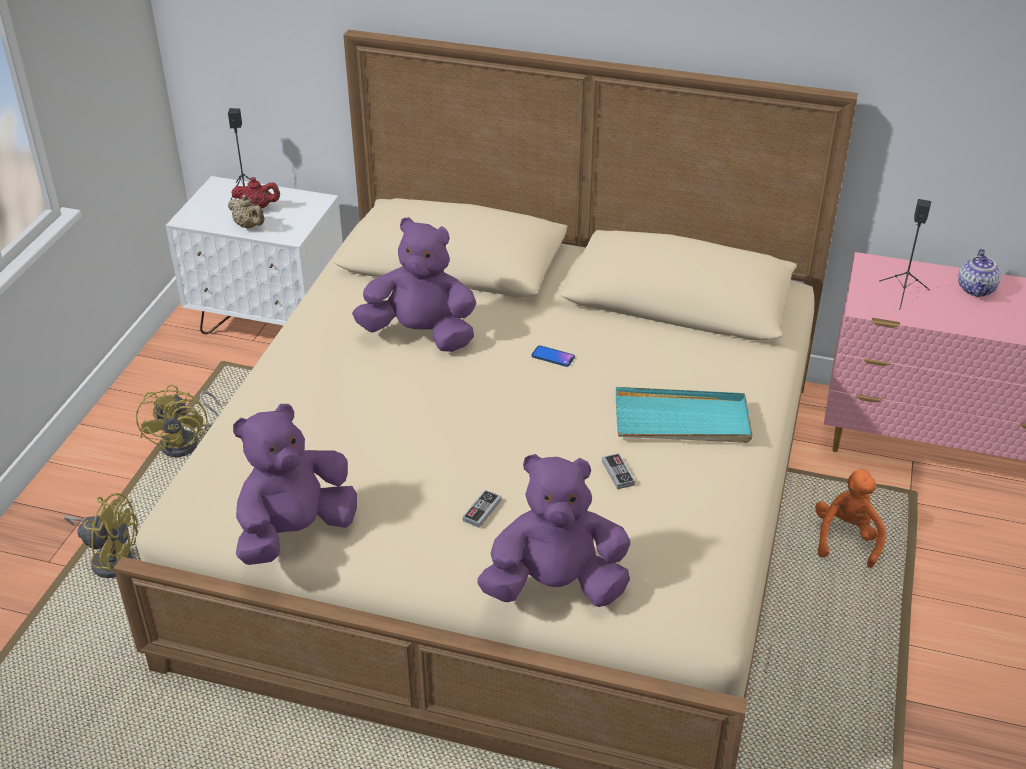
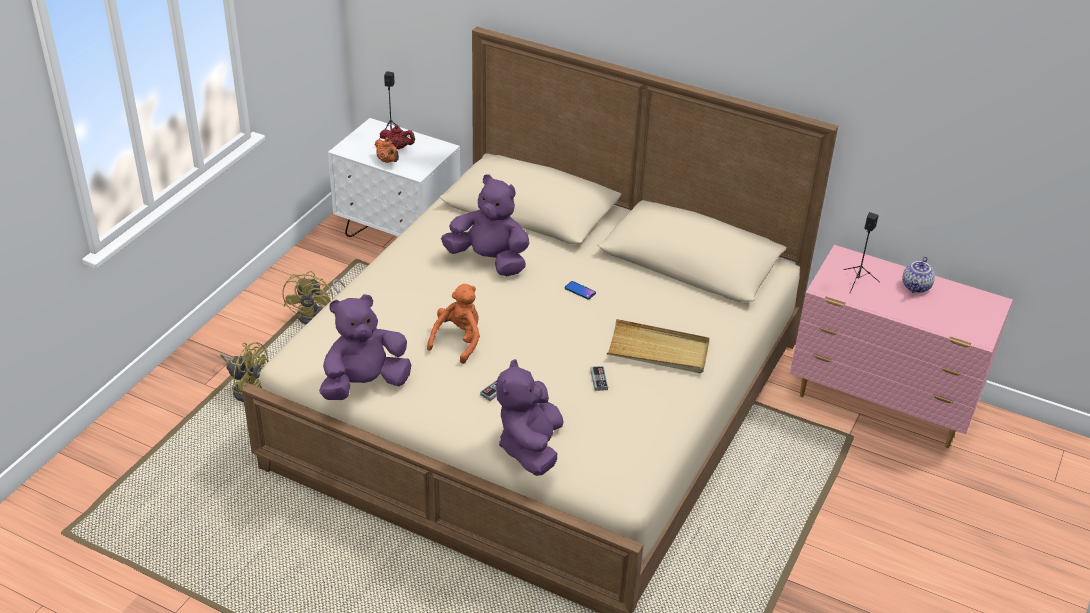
camera: 10 degrees right, 0 degrees up
beige teapot [228,195,264,228] -> orange teapot [375,138,399,163]
purple plush toy [477,454,630,607] -> purple plush toy turned 90 degrees counterclockwise [496,359,564,476]
turquoise tray [616,387,752,443] -> beige tray [607,319,710,373]
orange plush toy [815,469,886,568] -> orange plush toy moved to [427,284,480,364]

